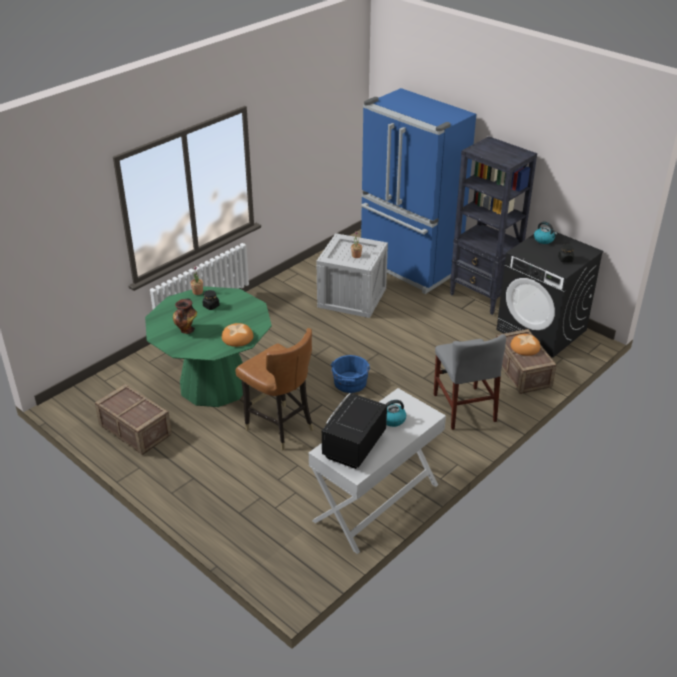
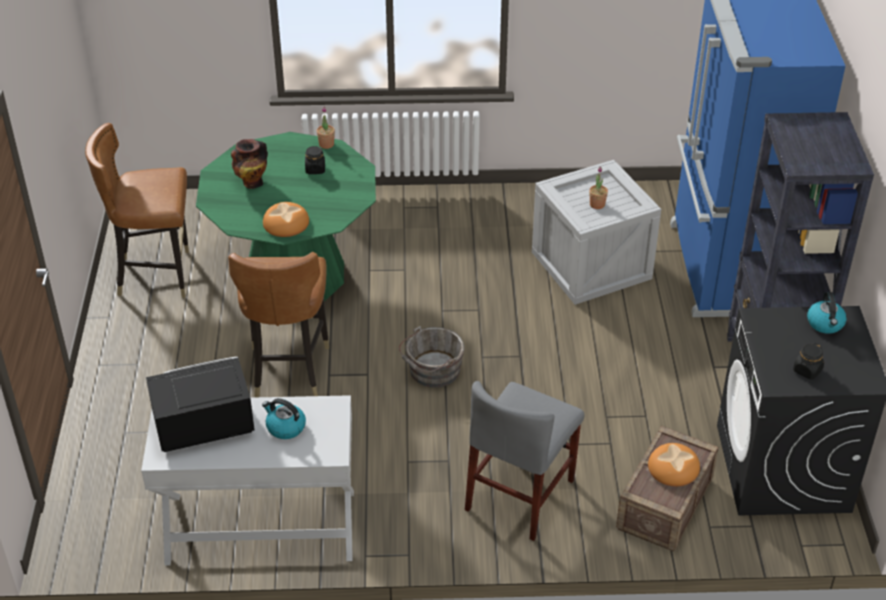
camera: 45 degrees right, 5 degrees up
crate [95,384,172,455] -> brown chair [85,123,189,298]
blue bucket [331,355,370,393] -> grey bucket [399,326,464,388]

